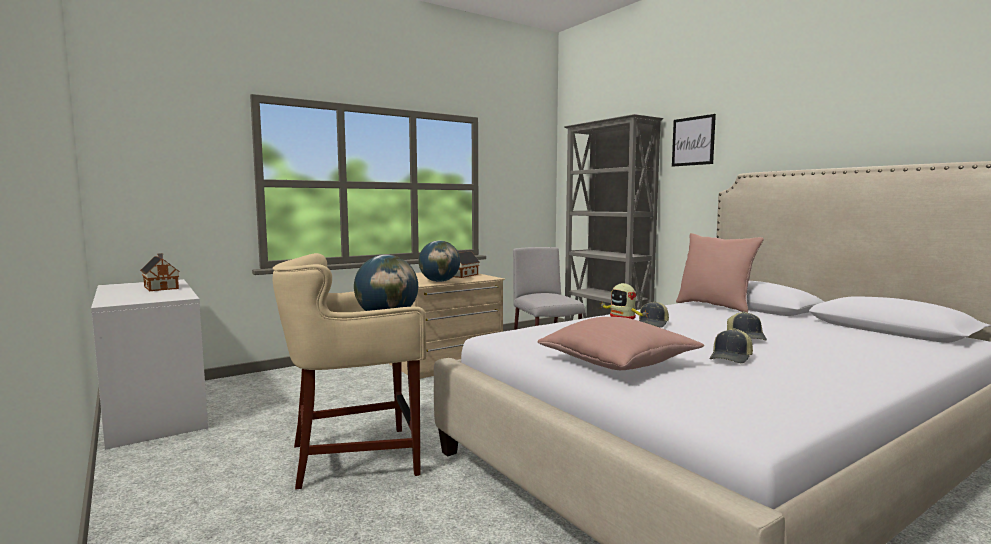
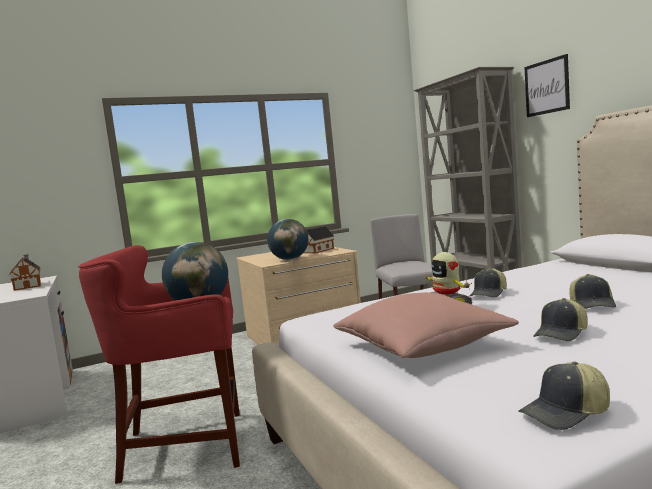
camera: 10 degrees right, 0 degrees up
beige stool [272,253,427,490] -> red stool [79,245,240,484]
pink pillow [676,233,764,313] -> none
none -> cap [519,361,610,430]

